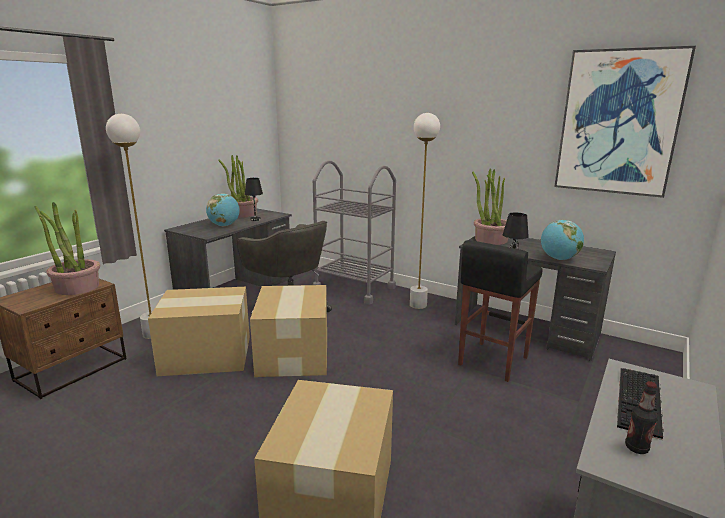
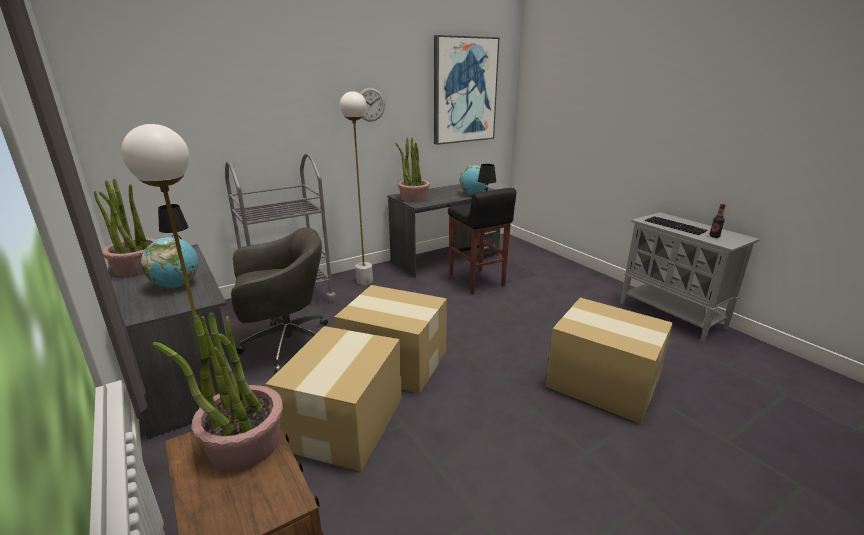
camera: 65 degrees left, 5 degrees up
none -> wall clock [360,88,385,122]

